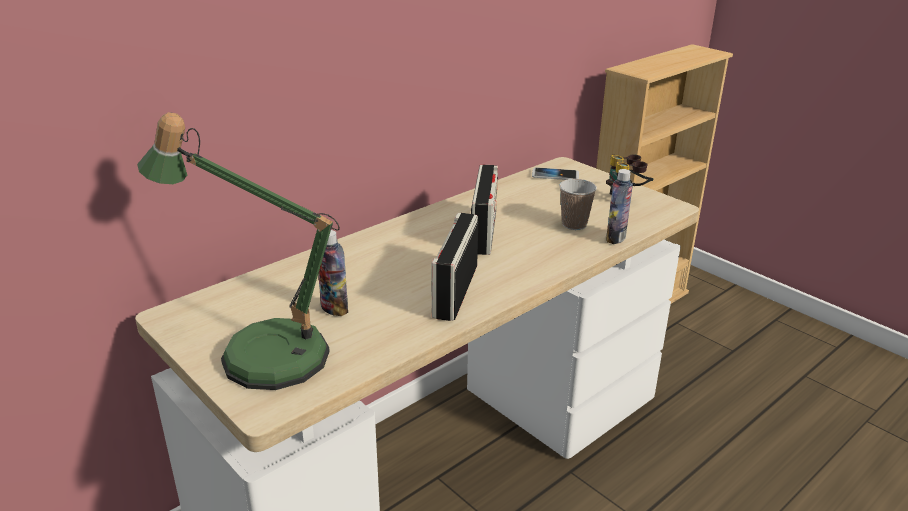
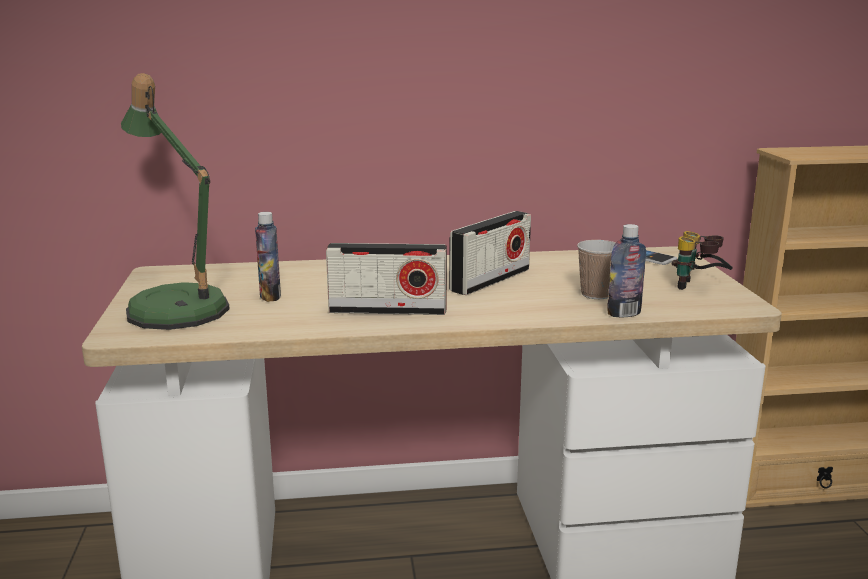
camera: 35 degrees right, 10 degrees down
radio [431,213,478,321] -> radio turned 135 degrees counterclockwise [326,243,447,315]

